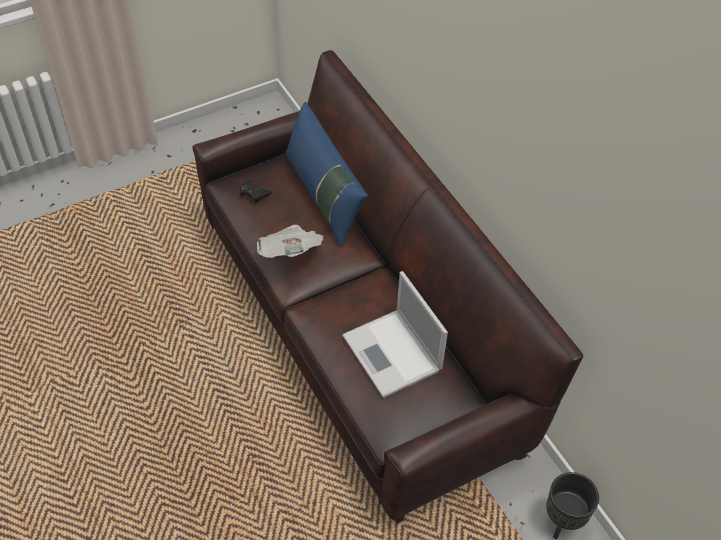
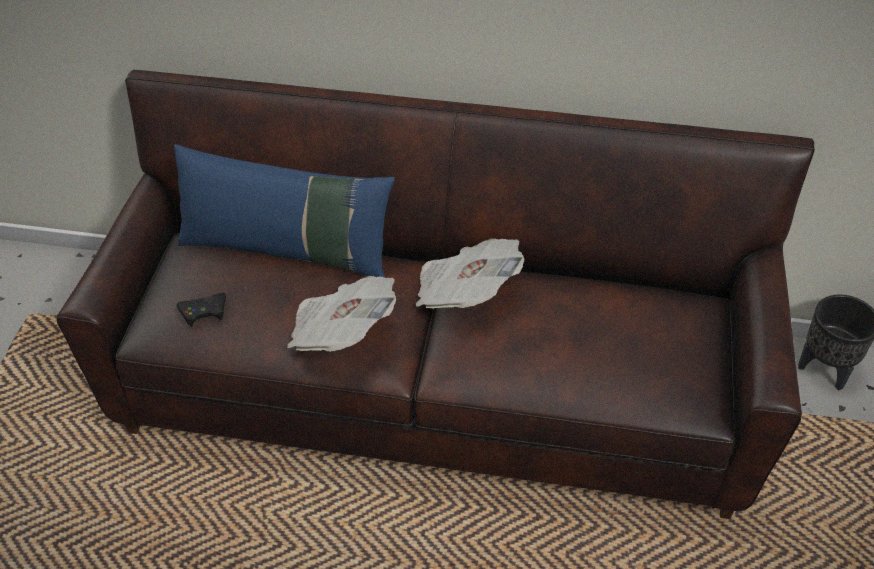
camera: 50 degrees left, 5 degrees down
laptop [342,271,448,398] -> none
none -> newspaper [416,238,524,308]

